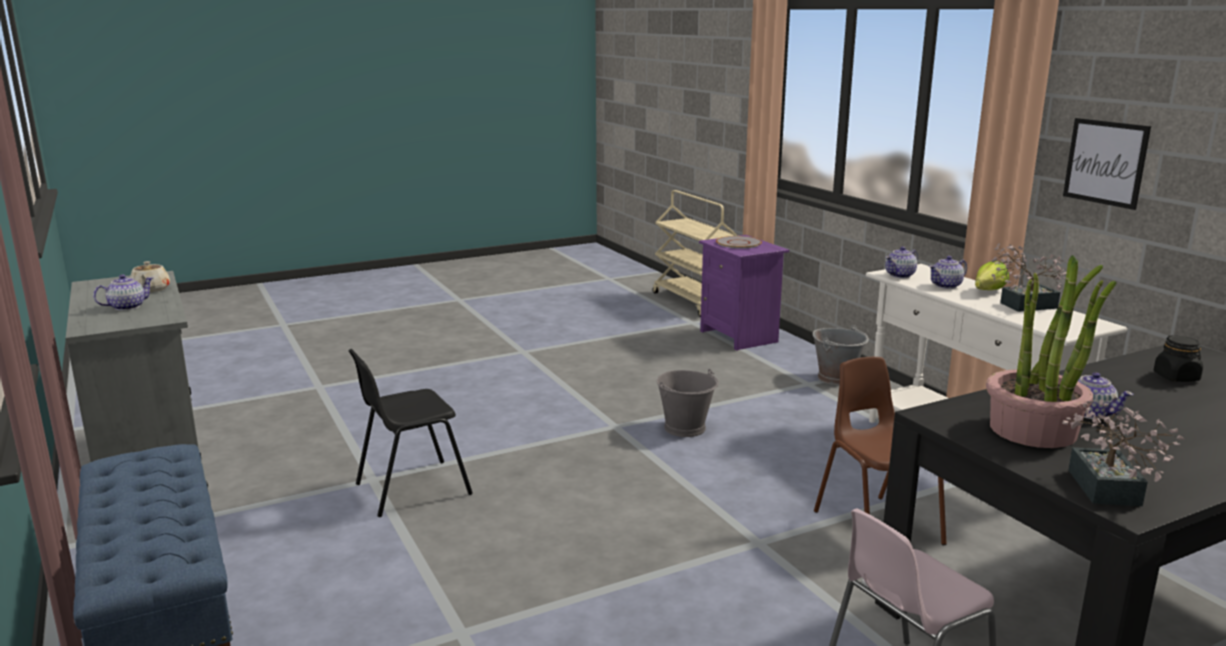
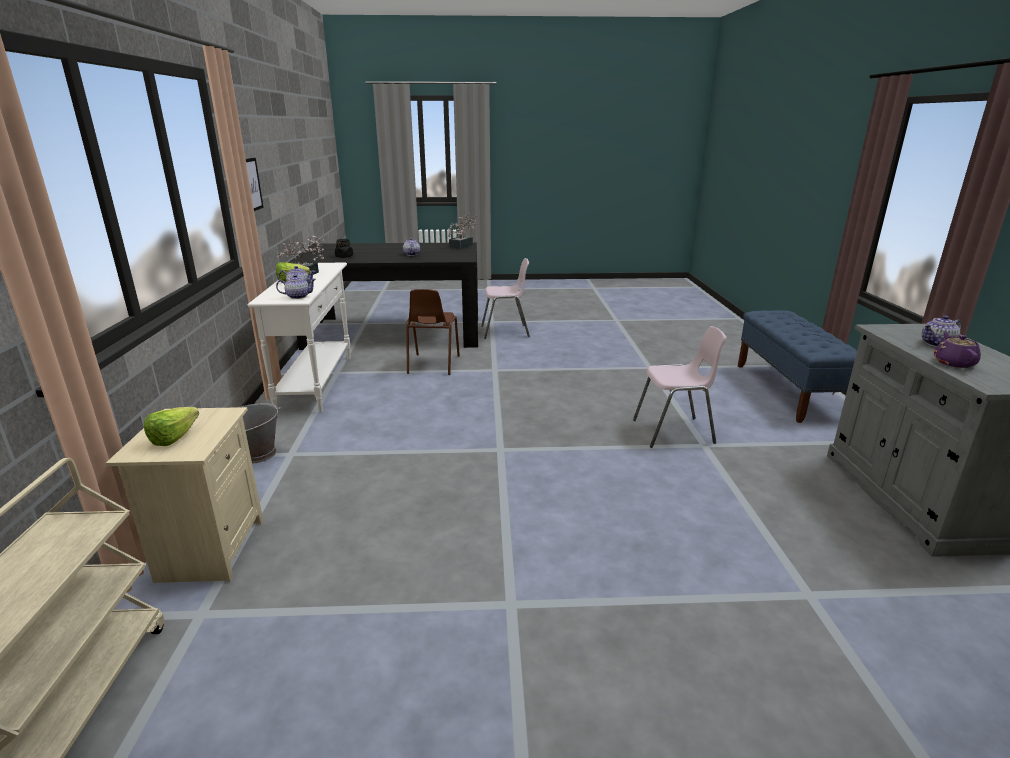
camera: 155 degrees left, 5 degrees up
beige teapot [130,261,170,292] -> purple teapot [934,331,981,368]
black chair [348,349,473,517] -> pink chair [633,326,726,448]
grey bucket [657,369,719,437] -> none
purple nightstand [699,235,789,351] -> beige nightstand [106,407,263,583]
grey plate [716,236,762,249] -> lettuce [144,407,199,446]
potted plant [986,255,1116,448] -> none

